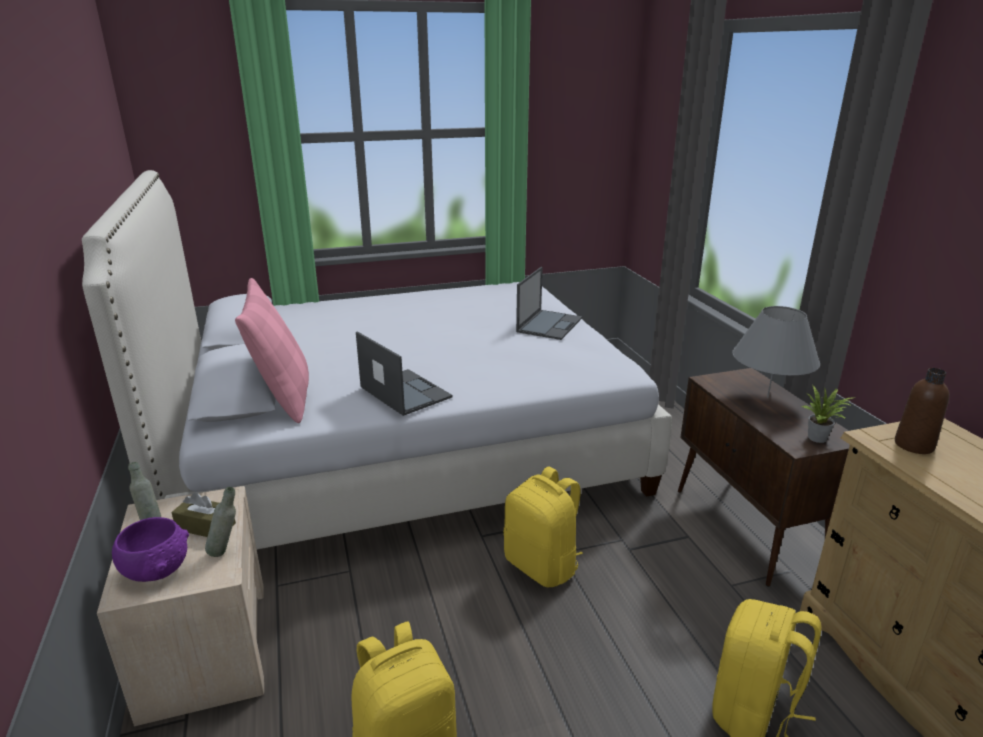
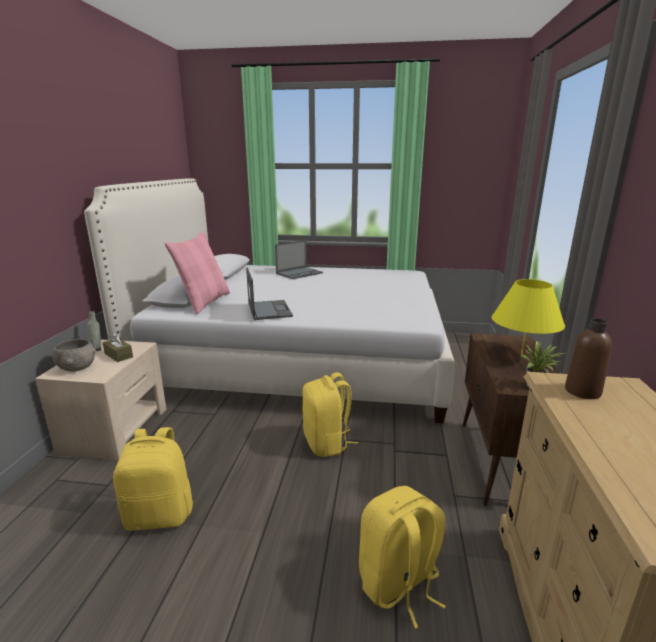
camera: 25 degrees right, 5 degrees down
purple bowl [112,517,189,582] -> grey bowl [52,339,96,371]
grey bottle [205,487,236,557] -> none
laptop [516,267,582,340] -> laptop moved to [275,240,323,279]
grey table lamp [732,306,820,398] -> yellow table lamp [492,279,565,355]

